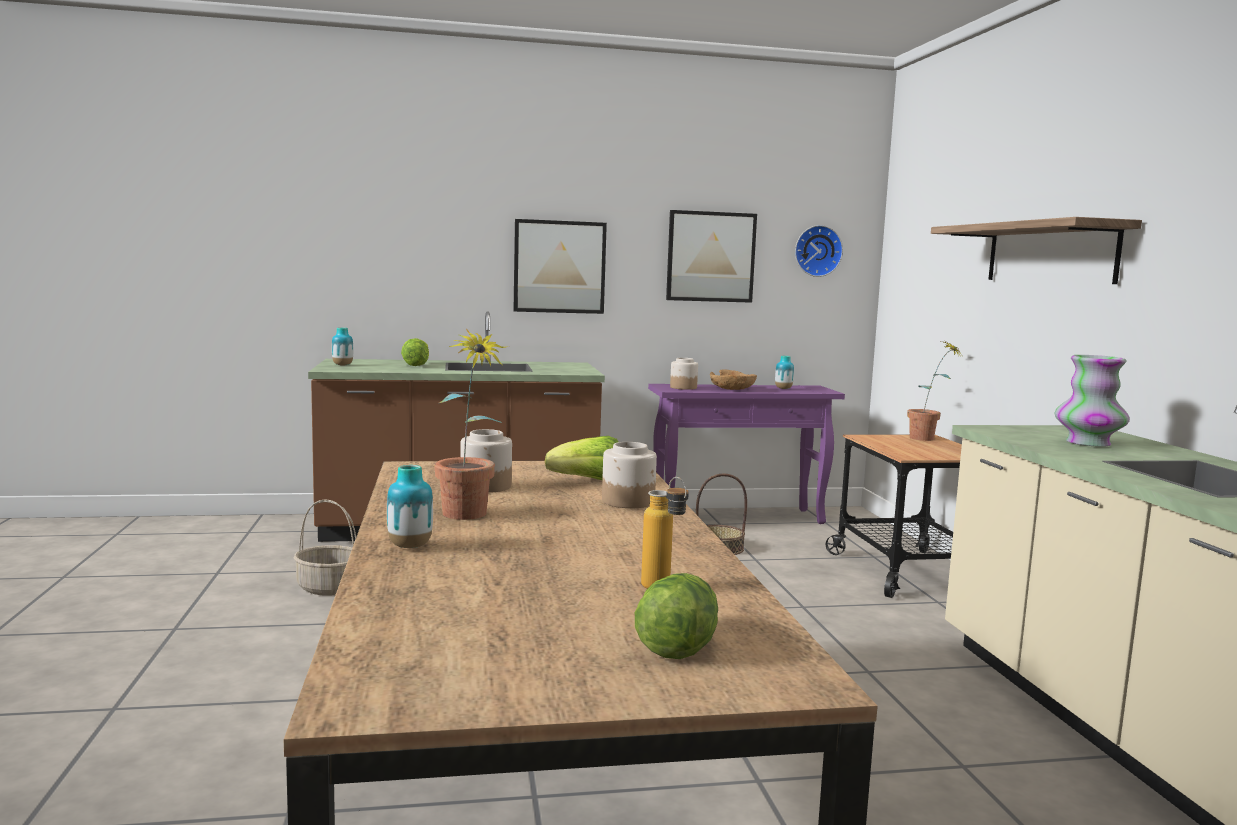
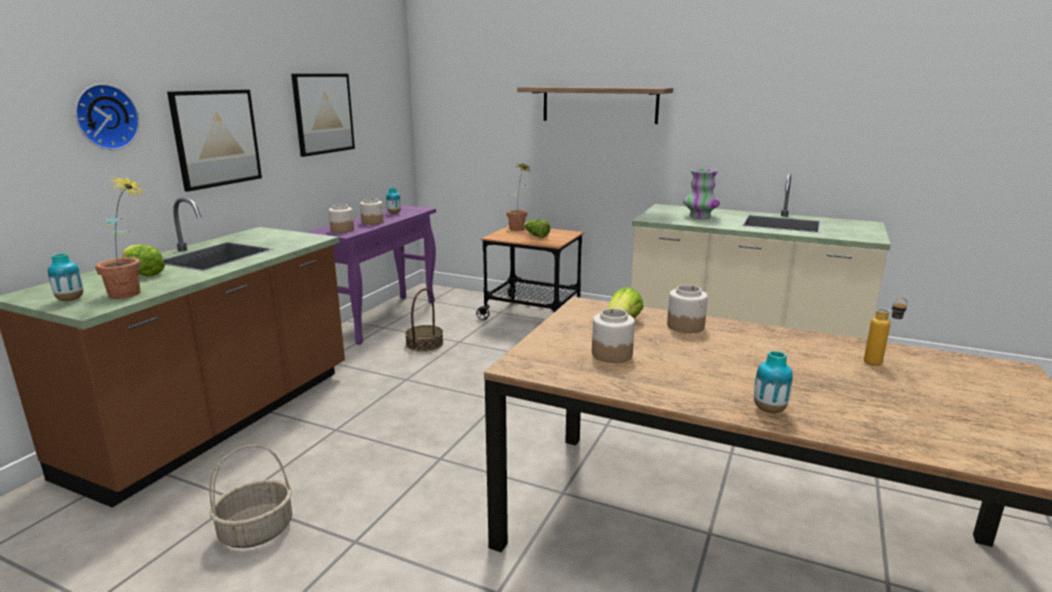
camera: 55 degrees left, 10 degrees up
potted plant [434,329,509,520] -> potted plant moved to [95,175,147,299]
lettuce [635,573,718,659] -> lettuce moved to [524,219,550,238]
brown bowl [710,370,757,390] -> jar [360,198,384,225]
wall clock [795,225,843,277] -> wall clock moved to [75,84,140,150]

